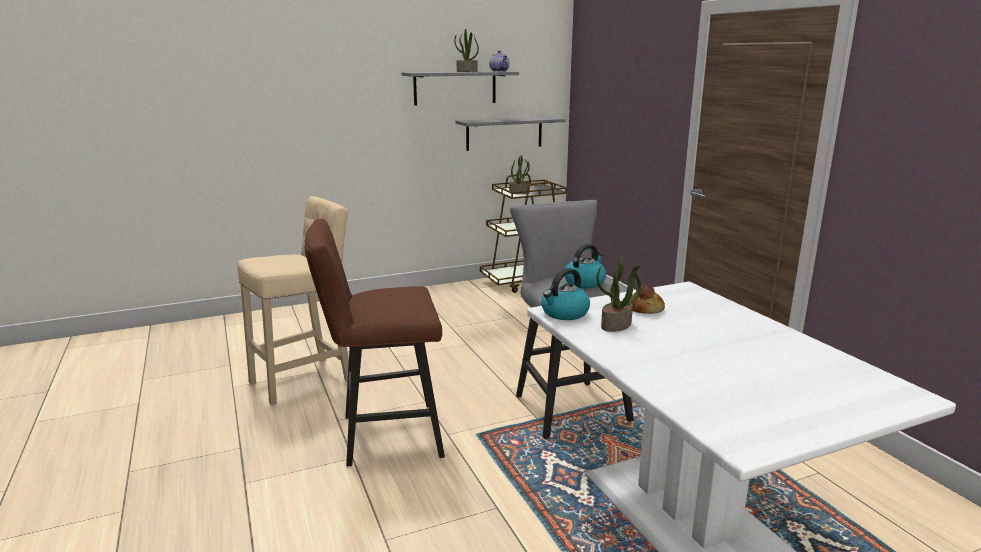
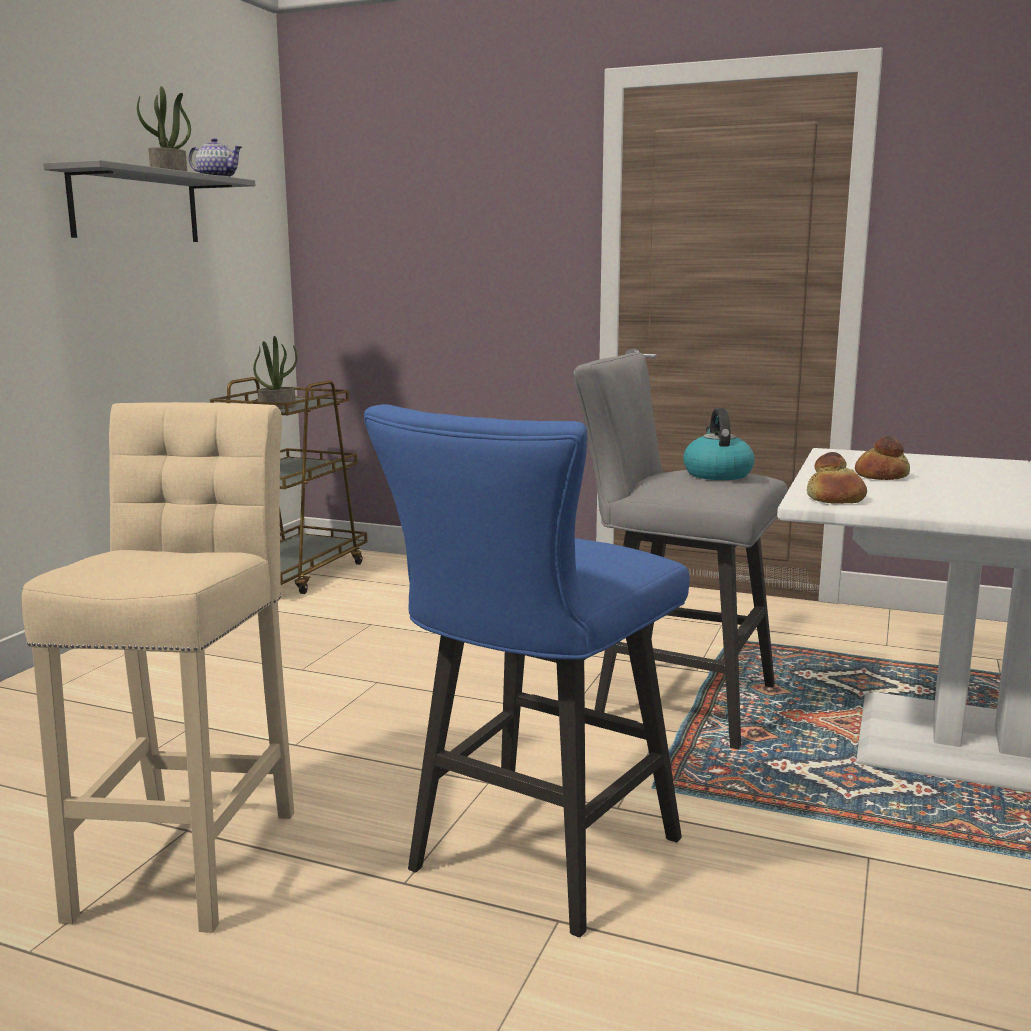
camera: 45 degrees left, 5 degrees down
brown stool [305,219,445,466] -> blue stool [364,404,689,937]
grey shelf [455,117,566,151] -> none
kettle [541,268,590,320] -> bread [807,452,867,504]
potted plant [596,257,641,332] -> none

